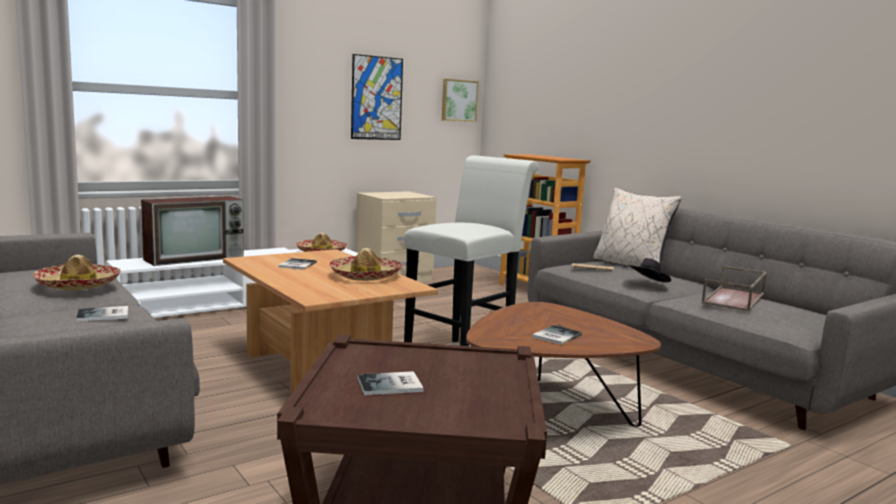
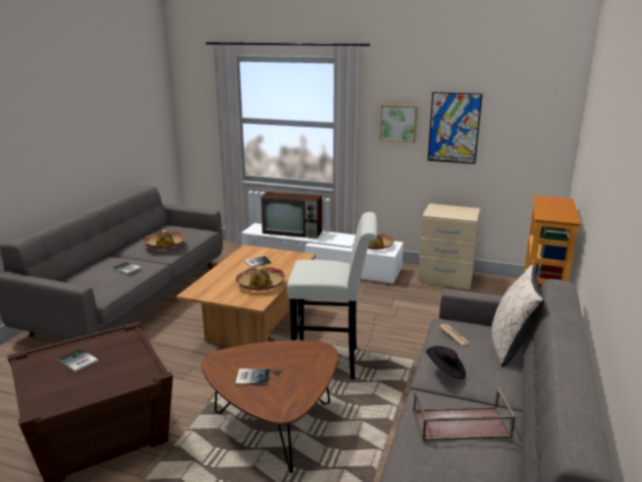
camera: 55 degrees right, 10 degrees up
picture [442,79,479,122] -> picture moved to [380,104,418,143]

